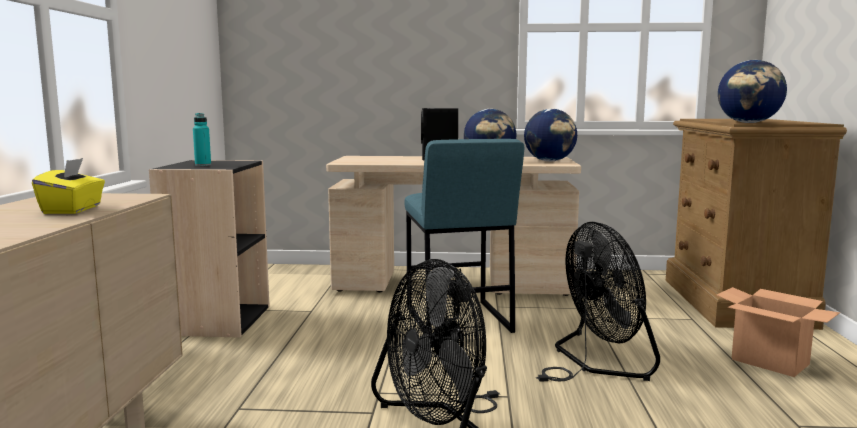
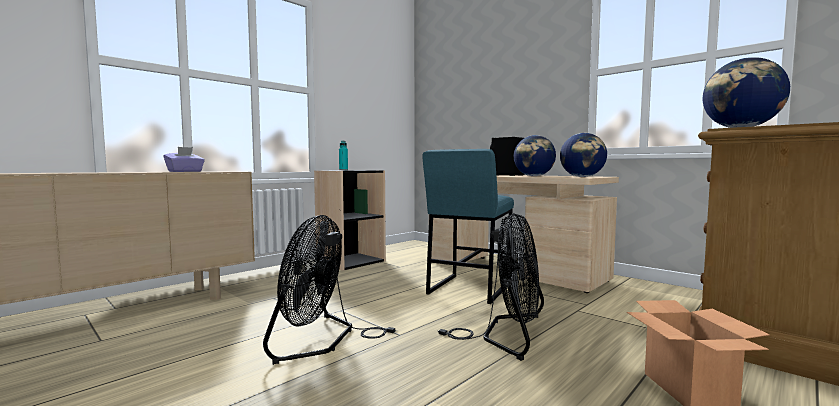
camera: 40 degrees right, 5 degrees down
yellow tissue box [32,158,105,214] -> purple tissue box [164,147,205,172]

